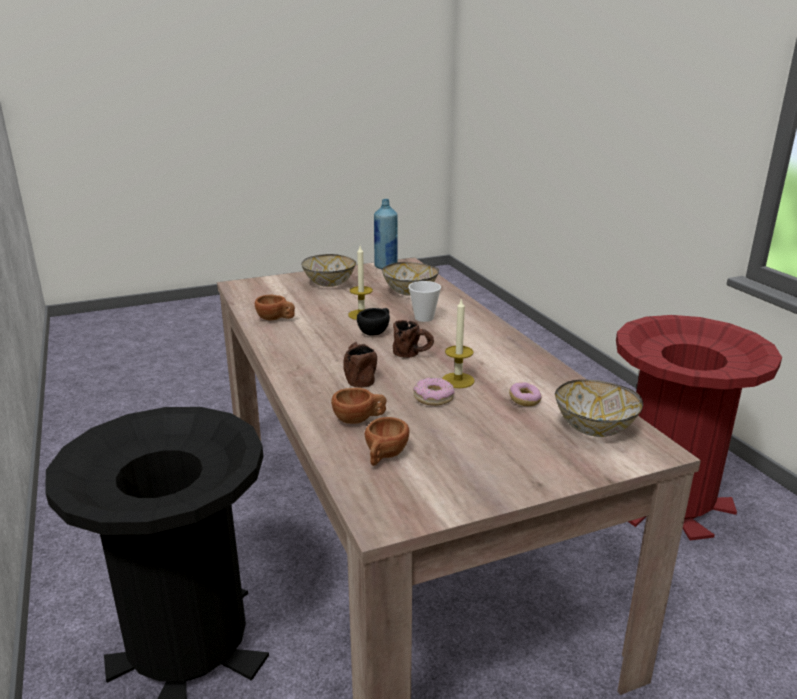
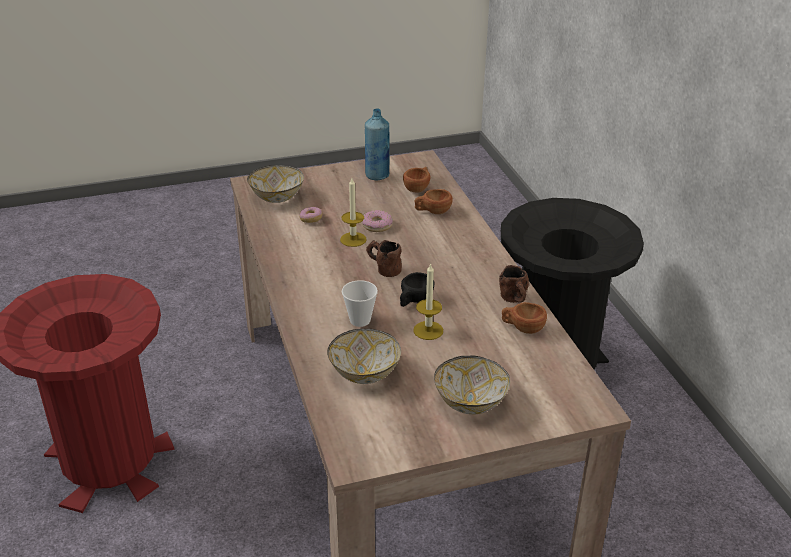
camera: 175 degrees left, 10 degrees up
brown mug [343,342,377,388] -> brown mug moved to [499,265,529,303]
blue bottle [374,199,398,269] -> blue bottle moved to [365,108,389,181]

